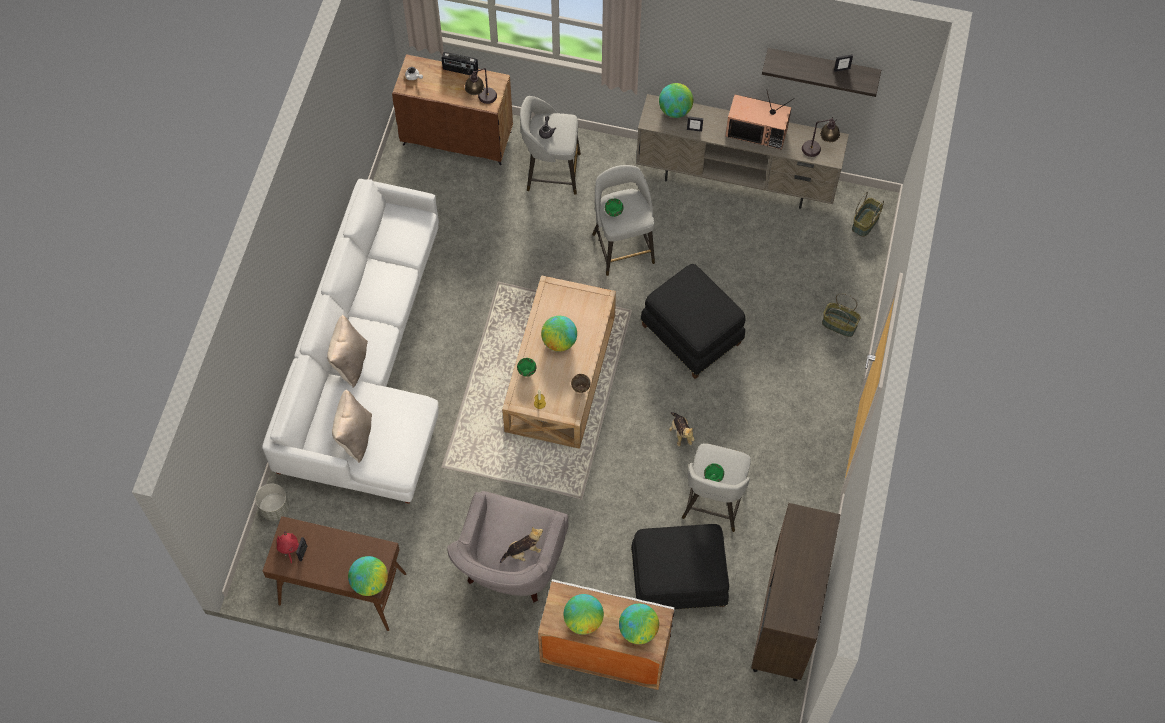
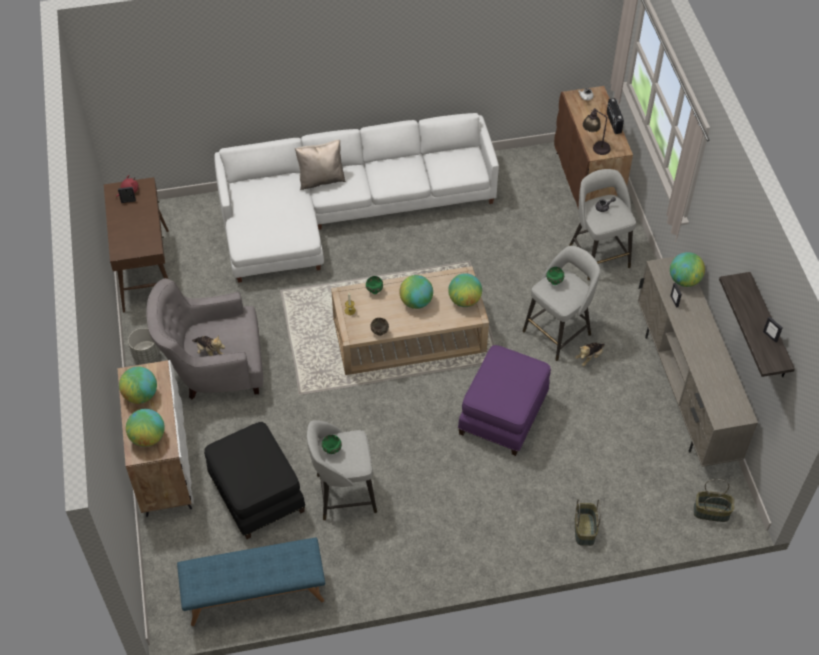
camera: 65 degrees right, 10 degrees down
grey planter [255,483,289,521] -> grey planter moved to [128,328,159,363]
beige pillow [332,390,372,463] -> none
globe [348,556,388,596] -> globe moved to [448,273,482,307]
black ottoman [641,264,746,379] -> purple ottoman [458,345,551,456]
plush toy [669,412,695,447] -> plush toy moved to [575,343,605,366]
television [725,89,795,150] -> none
brown cabinet [751,503,841,681] -> blue bench [177,538,325,626]
table lamp [802,117,840,157] -> none

